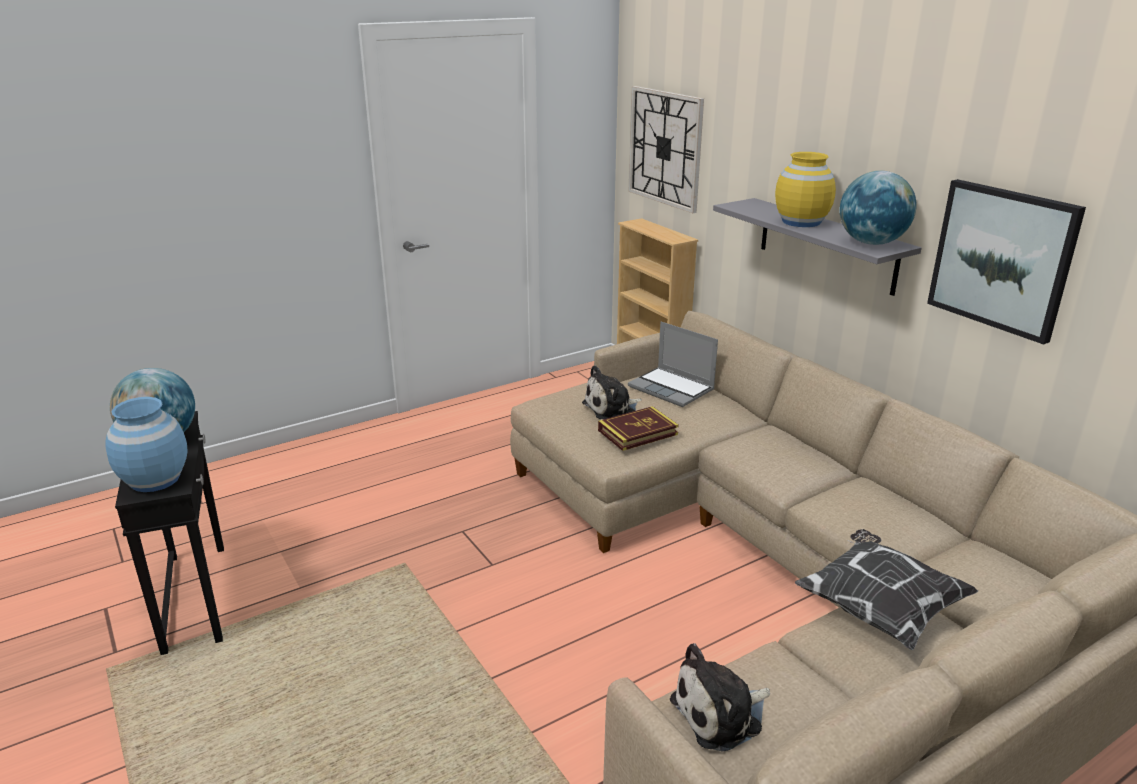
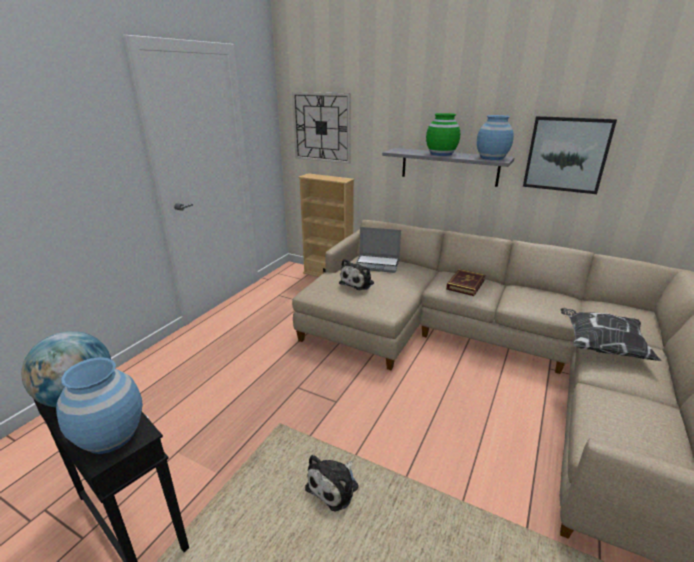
camera: 30 degrees left, 0 degrees up
book [598,406,679,451] -> book moved to [446,269,485,296]
plush toy [670,643,770,752] -> plush toy moved to [305,455,359,511]
yellow vase [775,152,836,227] -> green vase [426,113,460,156]
globe [840,171,917,245] -> blue vase [477,115,514,160]

